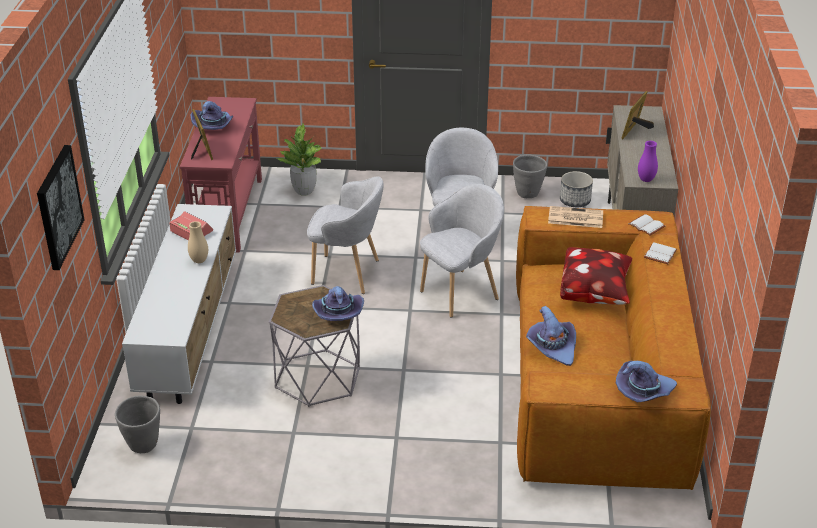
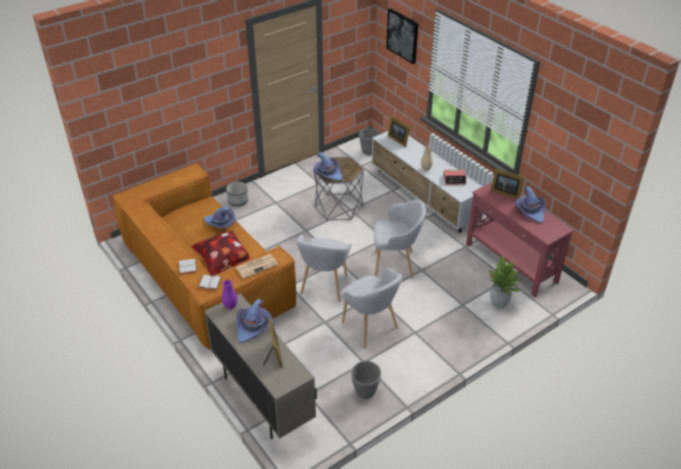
camera: 140 degrees right, 5 degrees up
grey armchair [307,176,384,294] -> grey armchair turned 150 degrees counterclockwise [374,200,426,278]
planter [560,171,593,207] -> planter moved to [226,182,248,206]
purple hat [616,361,677,402] -> purple hat moved to [236,299,273,343]
none -> picture frame [388,116,410,147]

